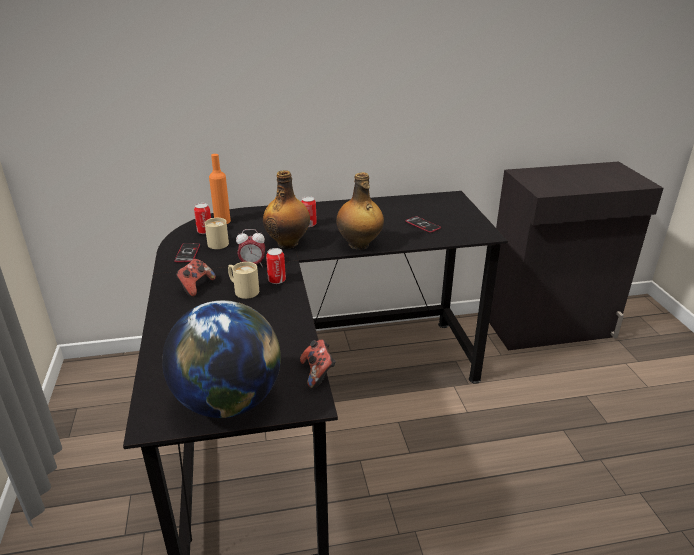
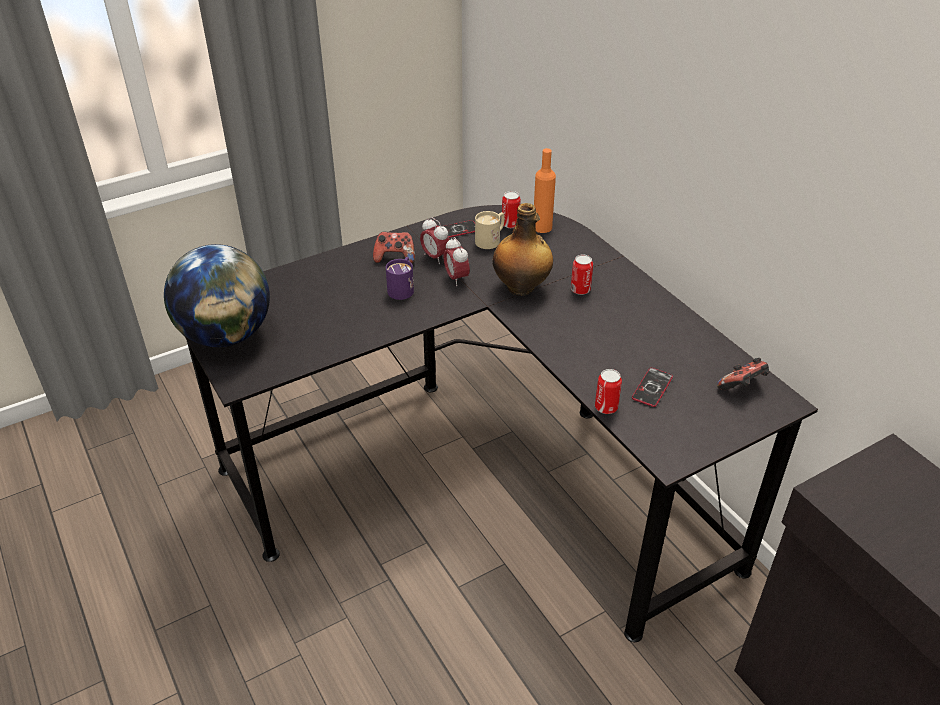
camera: 70 degrees right, 10 degrees up
beige mug [228,262,259,299] -> purple mug [386,257,414,300]
can [266,248,286,284] -> can moved to [595,369,622,414]
game controller [300,339,336,389] -> game controller moved to [717,358,769,390]
bottle [336,172,384,250] -> none
none -> alarm clock [420,217,450,264]

